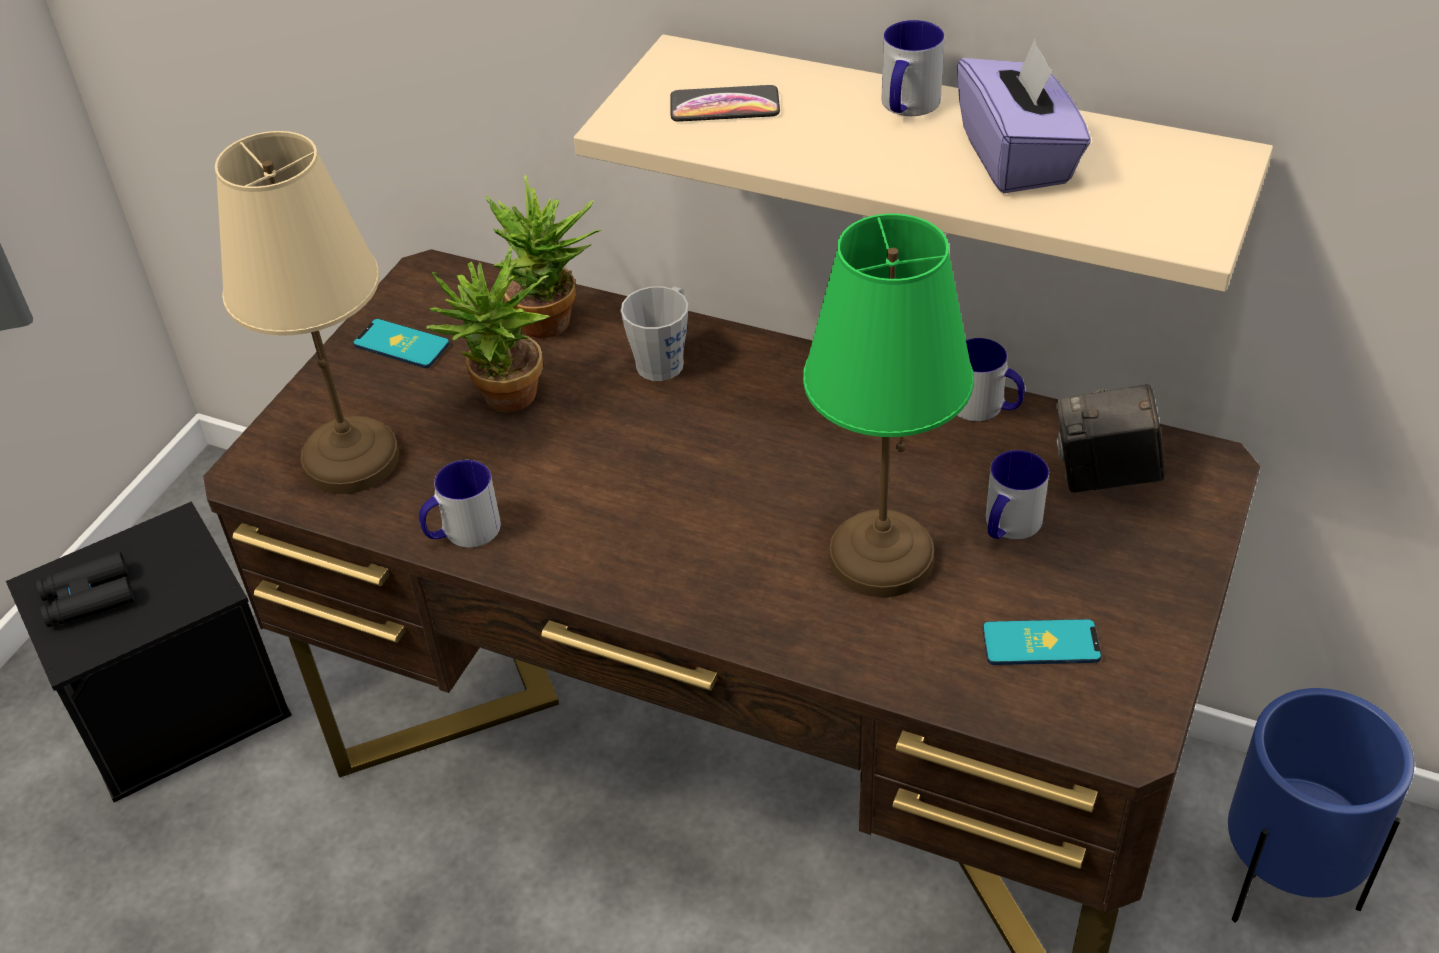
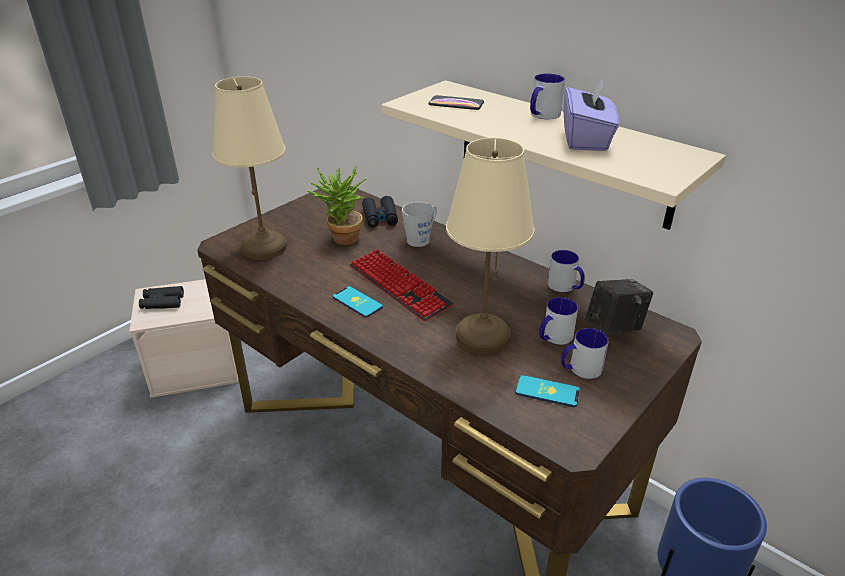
camera: 15 degrees right, 10 degrees down
black storage box [6,501,292,802] -> beige storage box [129,279,239,398]
phone [353,319,450,368] -> phone moved to [332,286,383,318]
mug [419,460,501,548] -> mug moved to [561,328,609,379]
potted plant [485,175,601,338] -> black binoculars [362,196,398,227]
green table lamp [803,214,974,598] -> beige table lamp [446,138,535,354]
camera [1056,384,1165,493] -> camera turned 135 degrees clockwise [585,279,653,335]
none -> keyboard [350,249,453,321]

